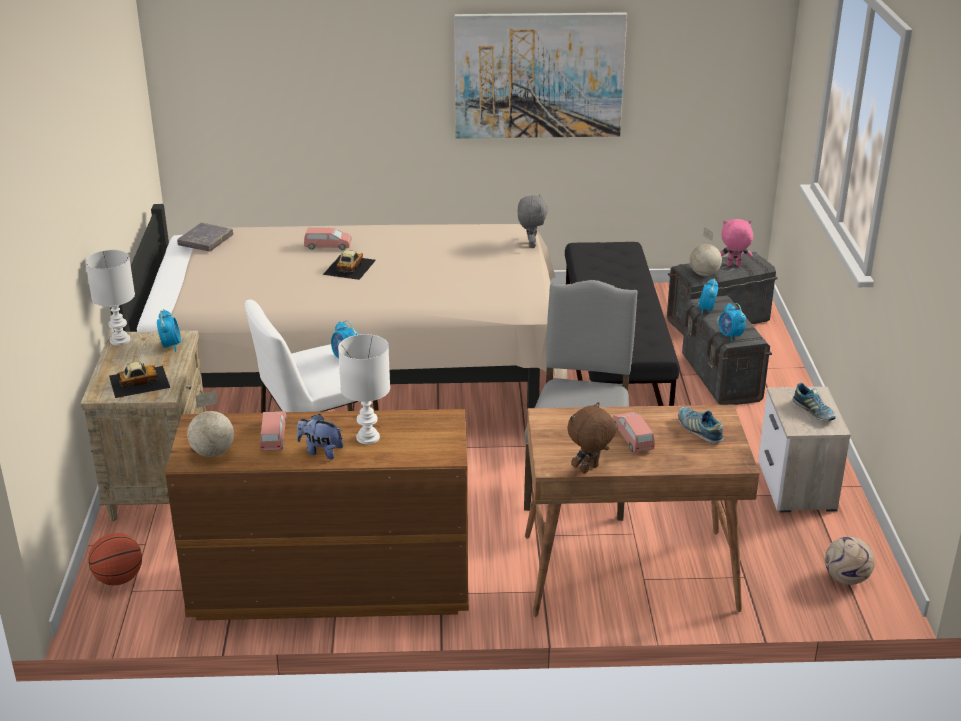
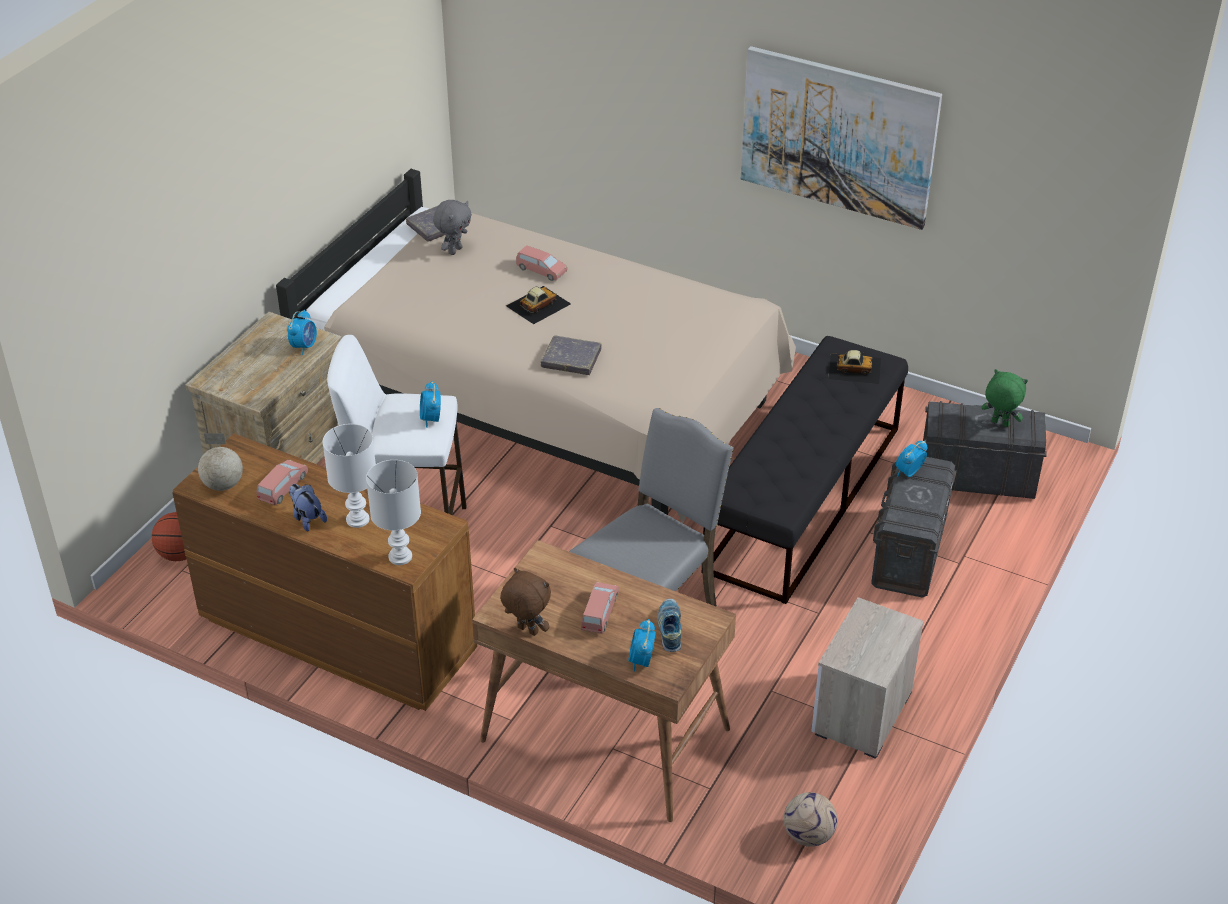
camera: 30 degrees right, 10 degrees up
white table lamp [85,250,135,345] -> white table lamp moved to [366,460,421,565]
toy car [109,361,170,398] -> toy car moved to [828,350,881,384]
grey plush toy [518,194,548,248] -> grey plush toy moved to [433,200,472,255]
brown plush toy [567,402,617,474] -> brown plush toy turned 45 degrees clockwise [500,568,551,636]
globe [690,227,722,276] -> none
alarm clock [719,303,746,342] -> alarm clock moved to [628,619,655,672]
pink plush toy [720,219,753,266] -> green plush toy [981,369,1028,427]
shoe [792,383,836,421] -> none
none -> grey book [541,335,602,375]

